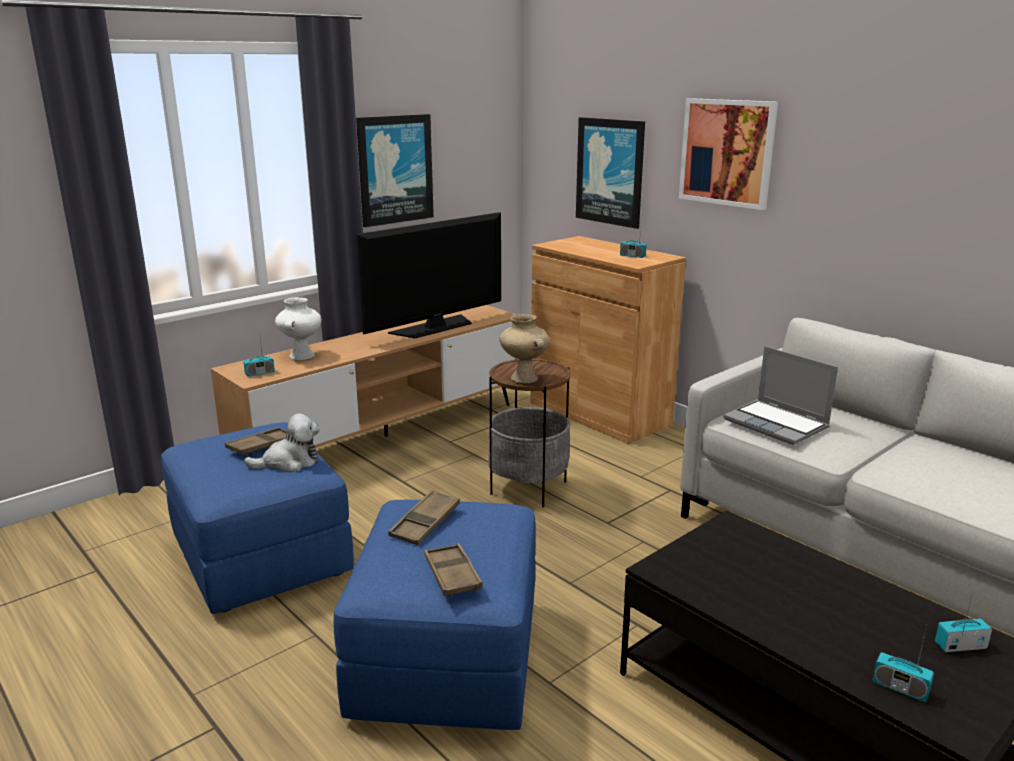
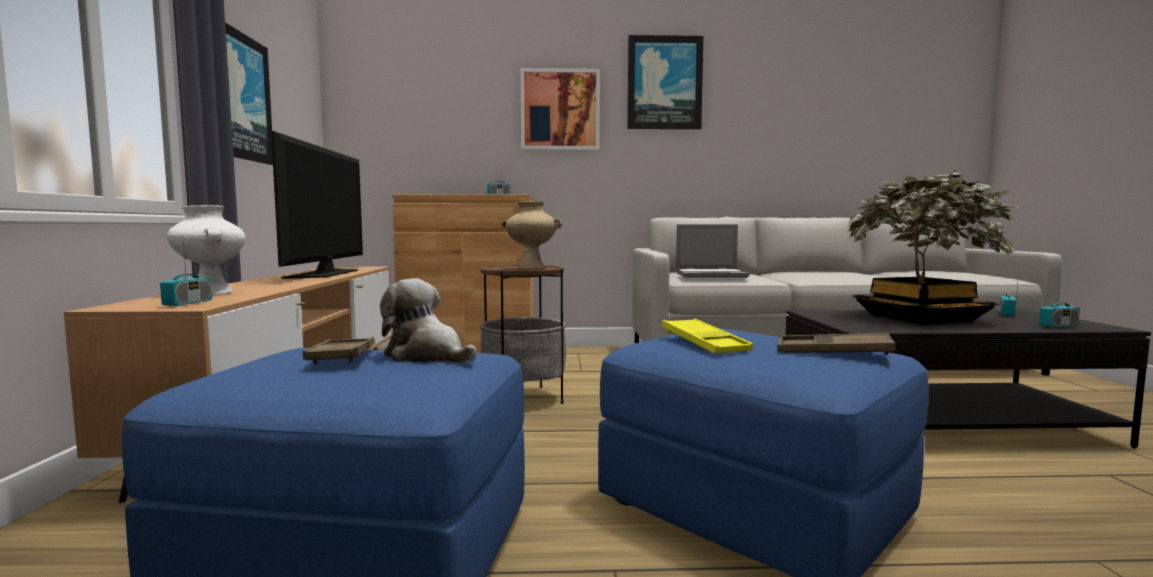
camera: 50 degrees left, 15 degrees down
plush toy [244,413,320,472] -> plush toy turned 75 degrees counterclockwise [380,278,477,363]
brown tray [388,490,460,545] -> yellow tray [662,319,753,353]
picture [576,117,645,229] -> picture moved to [628,35,703,129]
none -> potted plant [847,170,1018,325]

